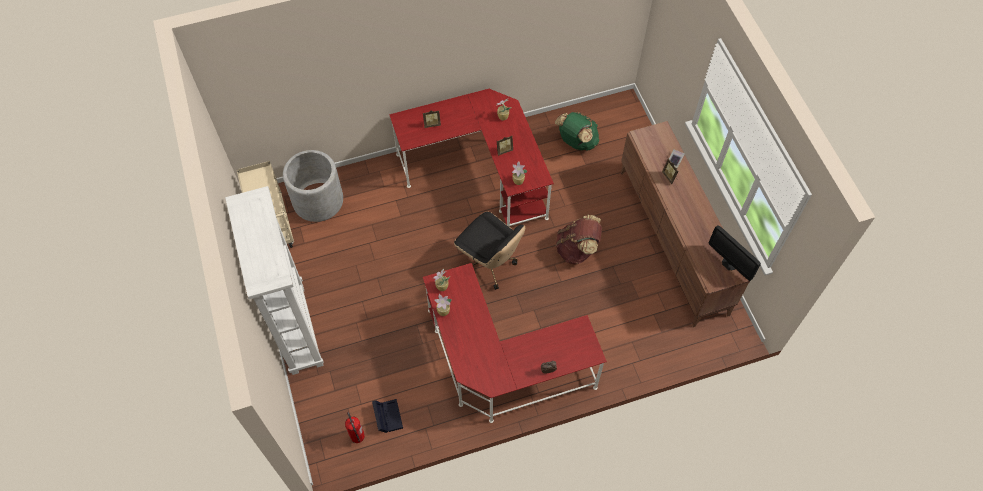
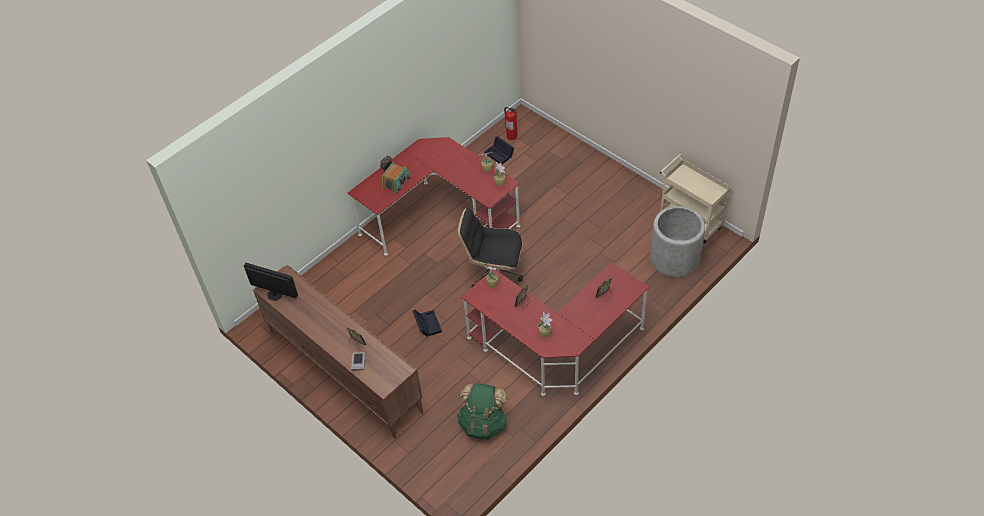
camera: 155 degrees right, 10 degrees down
white bookcase [225,186,324,375] -> none
brown backpack [556,215,602,264] -> black storage box [413,310,442,337]
none -> radio [382,162,410,194]

